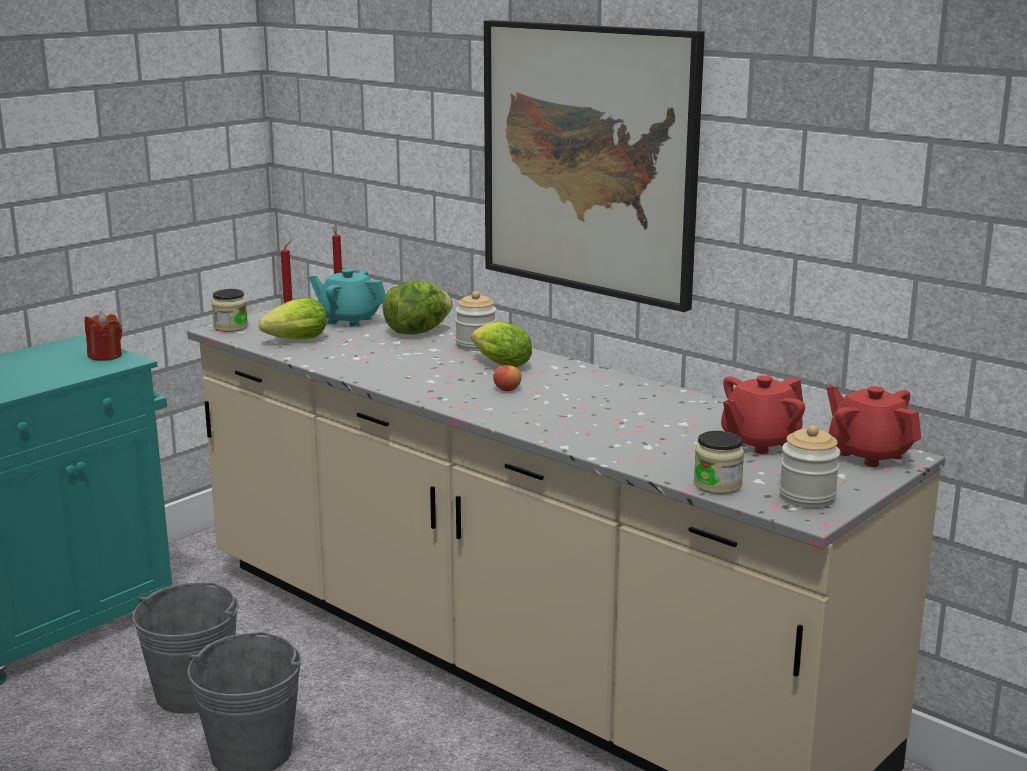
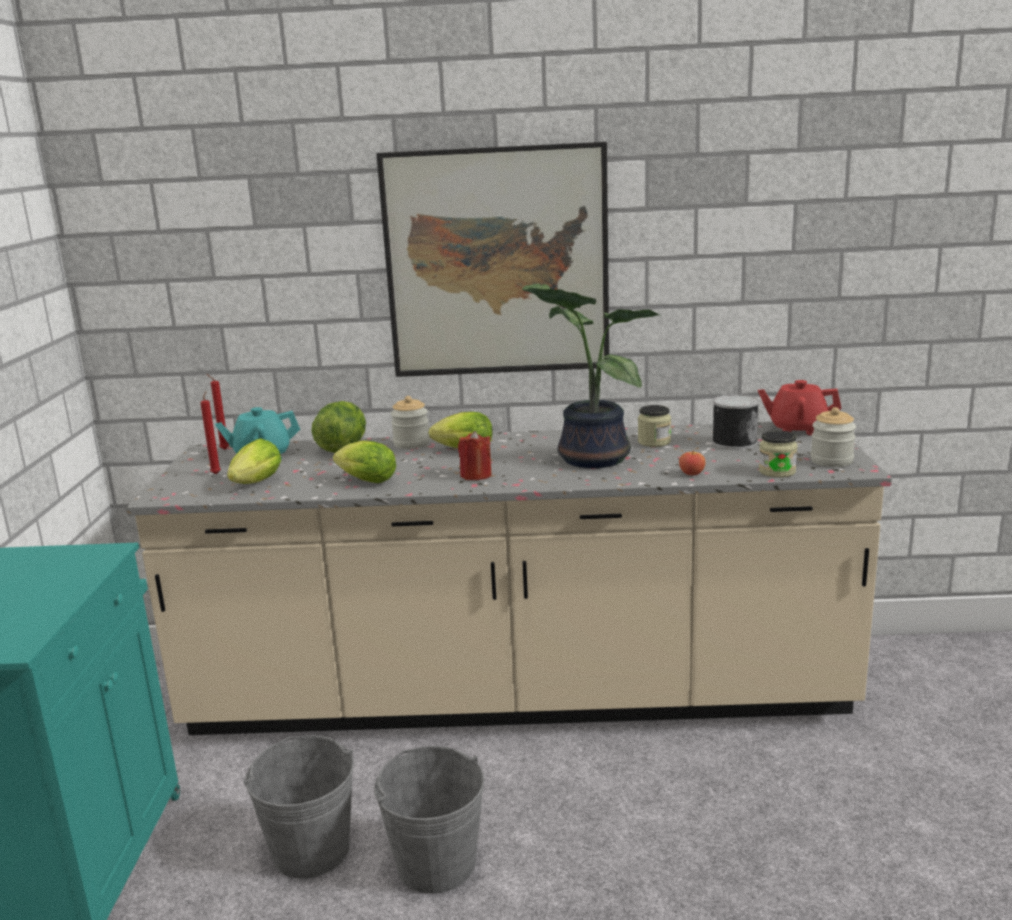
camera: 40 degrees left, 0 degrees up
red candle [85,311,122,361] -> red candle moved to [458,431,492,480]
jar [211,289,248,332] -> jar moved to [638,405,671,447]
apple [493,364,522,391] -> apple moved to [679,450,706,475]
red teapot [721,375,805,454] -> can [712,394,759,450]
none -> lettuce [333,441,396,483]
none -> potted plant [522,284,659,468]

